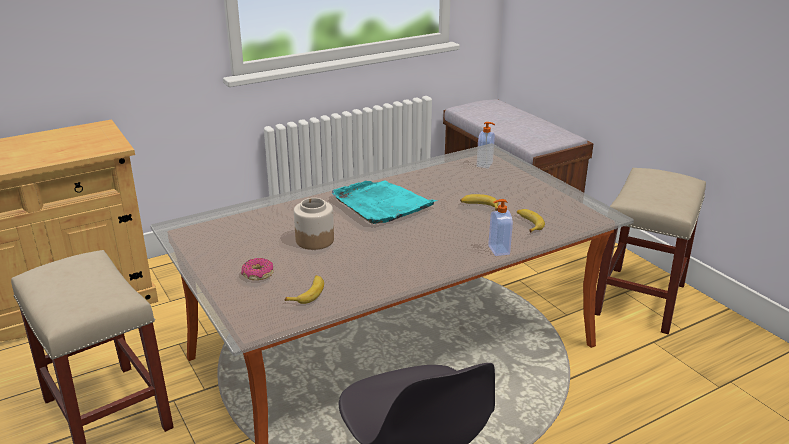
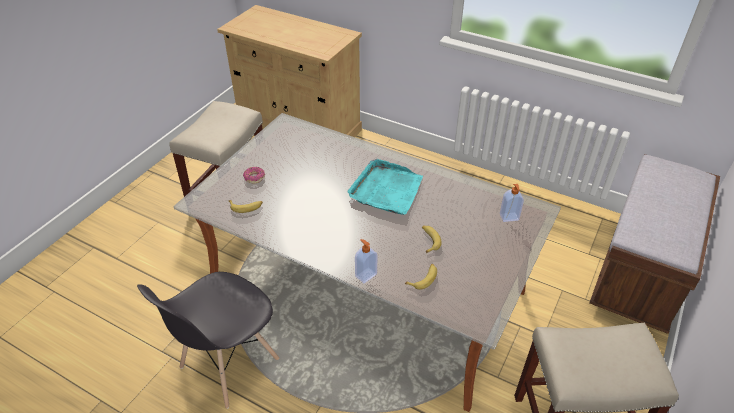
camera: 60 degrees right, 15 degrees up
jar [294,198,334,250] -> none

